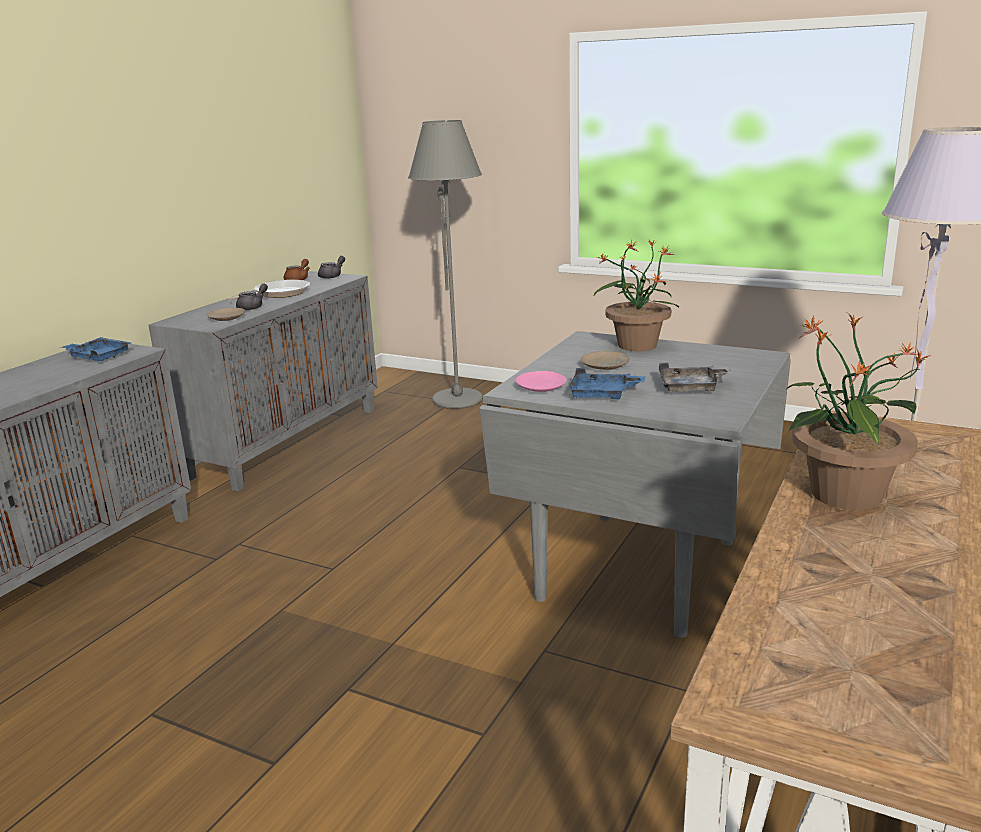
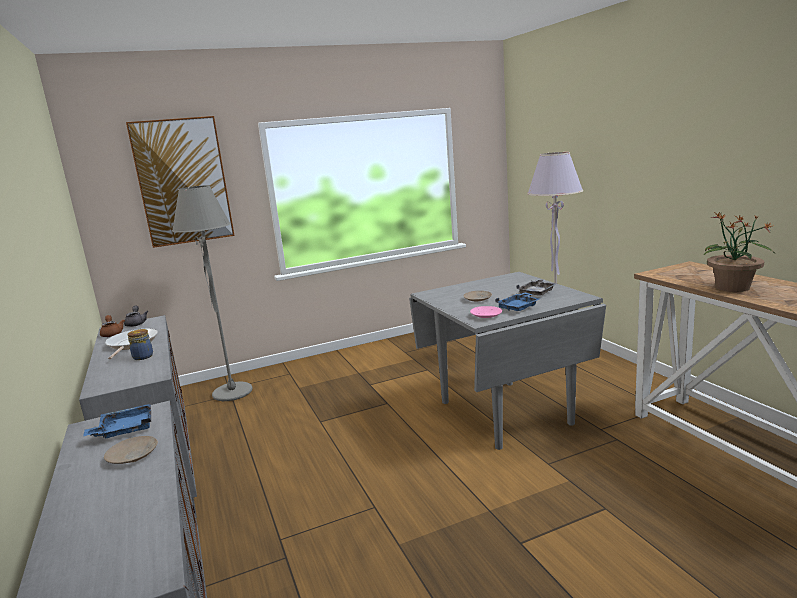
camera: 50 degrees left, 5 degrees down
beige plate [206,308,245,321] -> beige plate moved to [104,436,158,464]
grey teapot [236,283,268,310] -> jar [127,329,153,360]
potted plant [594,239,679,351] -> none
none -> picture [126,116,235,248]

